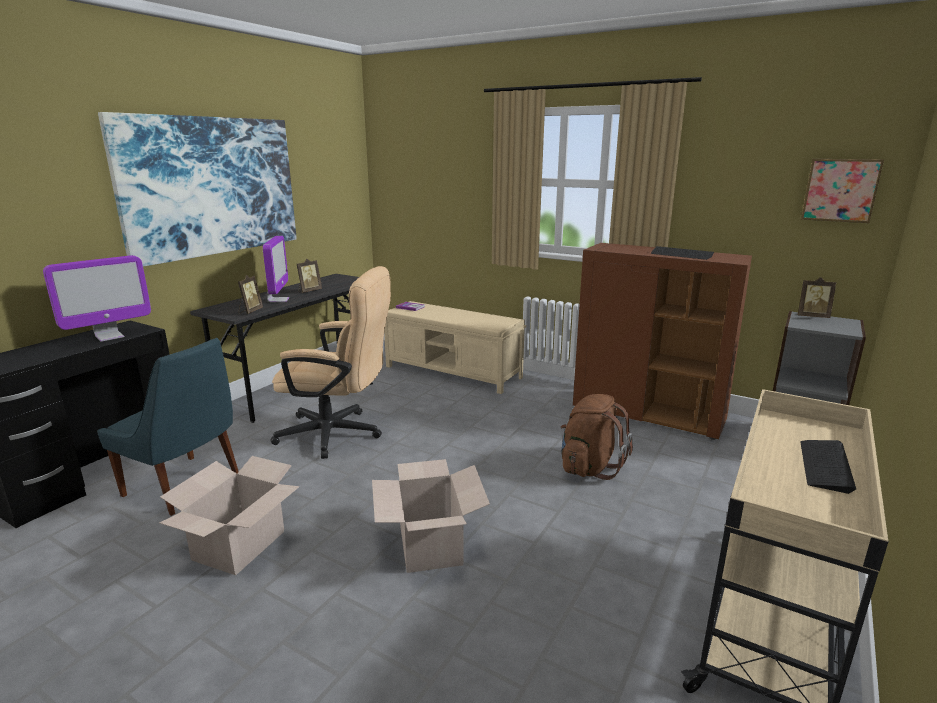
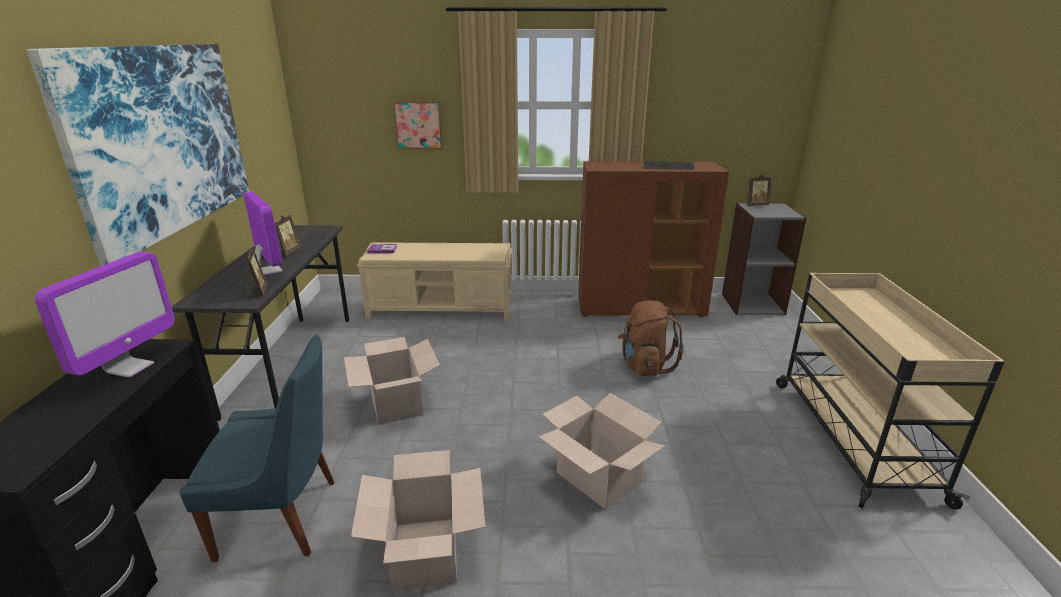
camera: 30 degrees left, 5 degrees up
beige office chair [271,266,391,459] -> cardboard box [344,337,440,425]
keyboard [800,440,856,494] -> none
picture [801,159,884,223] -> picture moved to [393,101,443,149]

